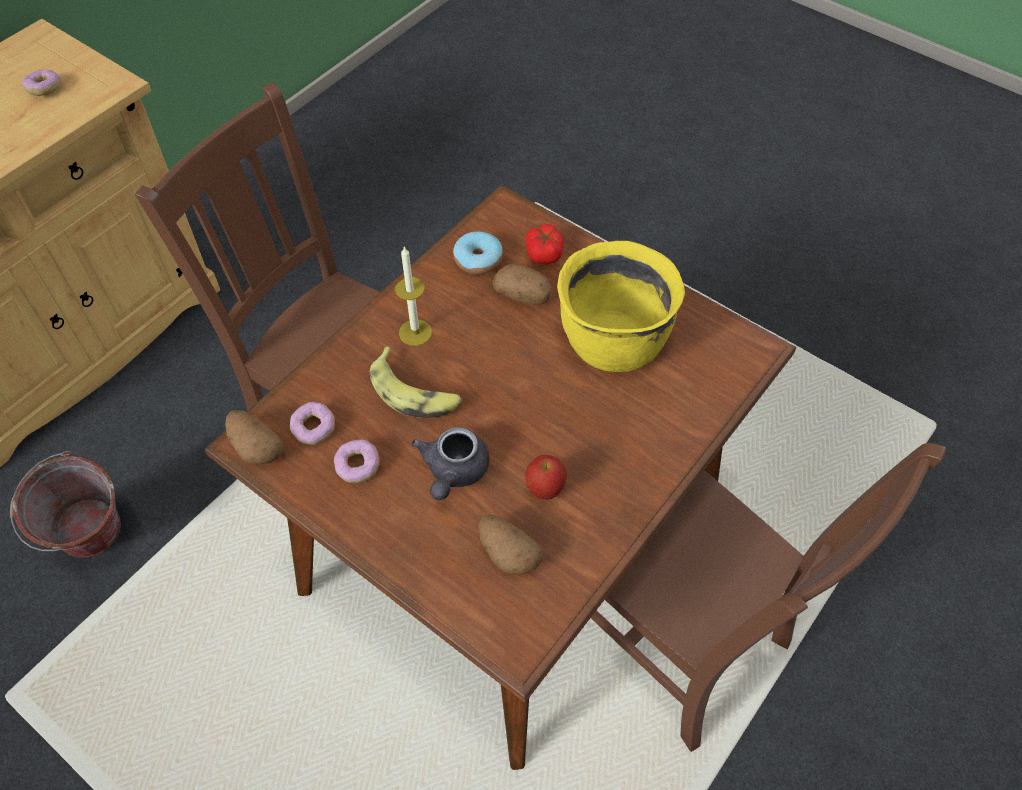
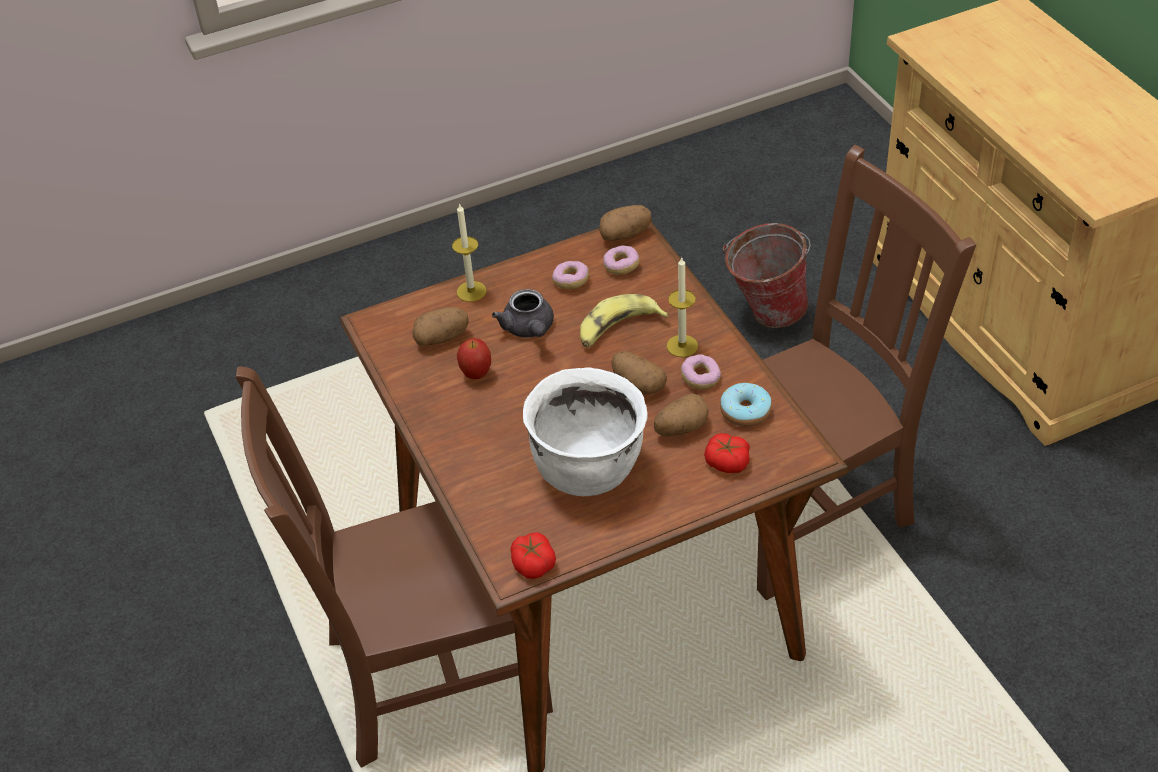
camera: 120 degrees right, 10 degrees down
donut [22,70,61,96] -> donut moved to [681,354,721,389]
grey teapot [411,427,489,500] -> grey teapot turned 150 degrees counterclockwise [492,289,554,338]
yellow cooking pot [557,241,685,372] -> white cooking pot [523,368,648,496]
none -> candle [452,203,486,302]
none -> tomato [510,532,556,579]
none -> potato [611,351,667,395]

